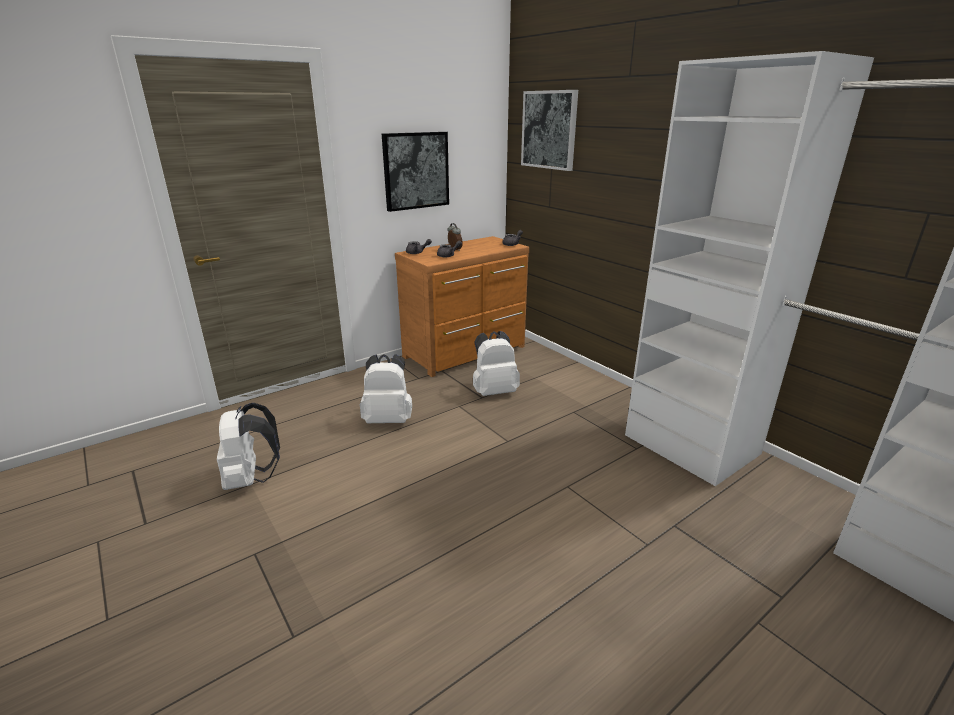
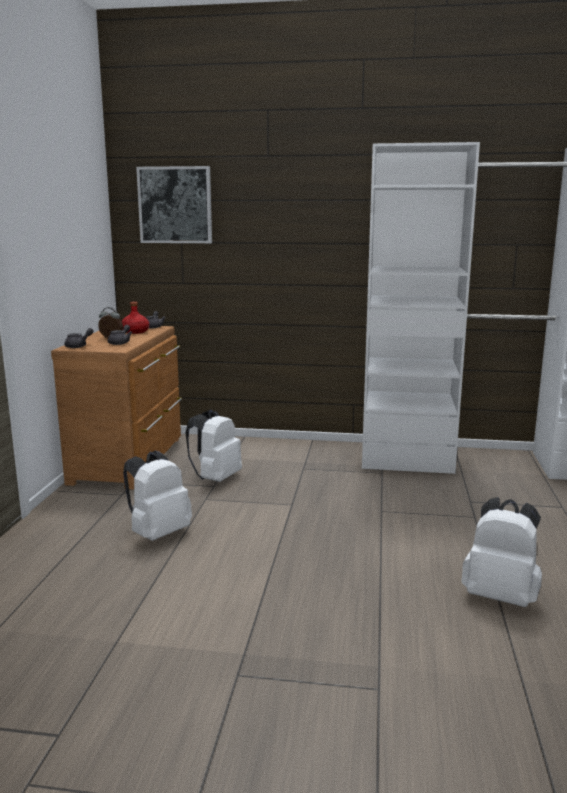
camera: 45 degrees left, 10 degrees down
white backpack [217,403,280,490] -> white backpack moved to [461,497,542,607]
picture [382,132,449,212] -> none
none -> red bottle [122,302,149,334]

